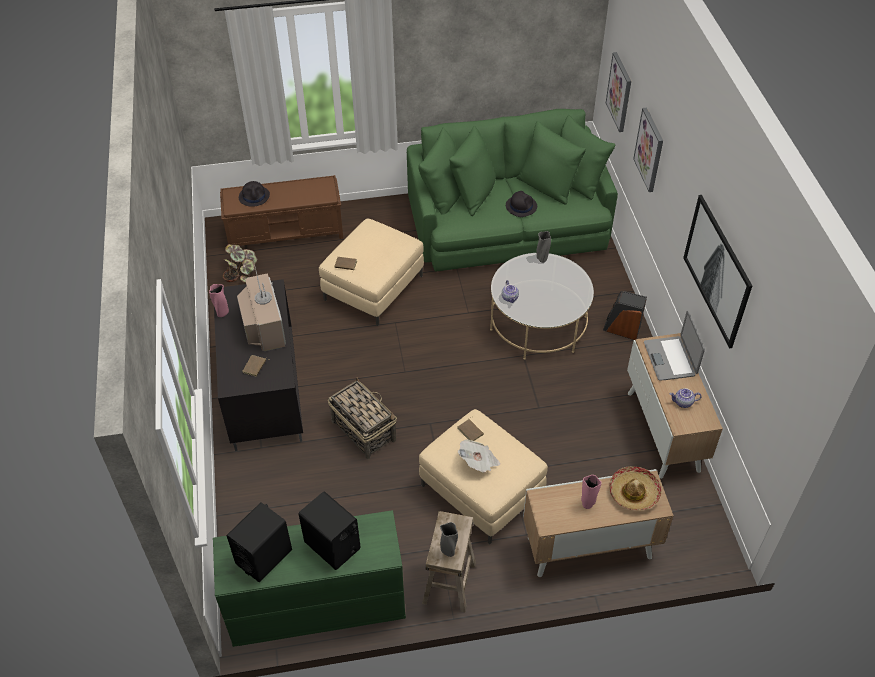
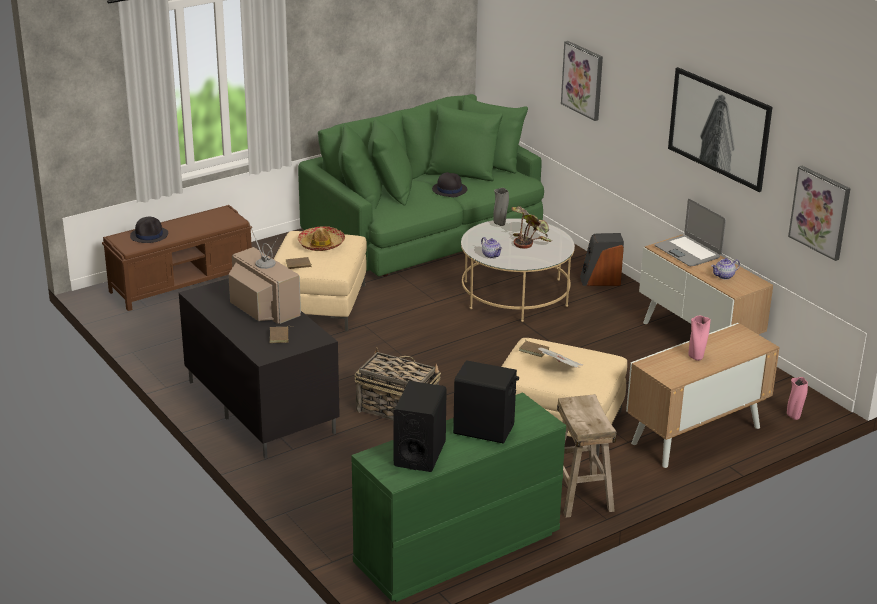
camera: 25 degrees left, 20 degrees down
pink vase [209,284,229,317] -> pink vase moved to [787,377,808,420]
potted plant [223,244,258,283] -> potted plant moved to [512,206,552,249]
grey vase [440,522,458,557] -> none
picture [606,52,631,132] -> picture moved to [788,166,851,261]
hat [609,466,662,510] -> hat moved to [298,226,345,251]

